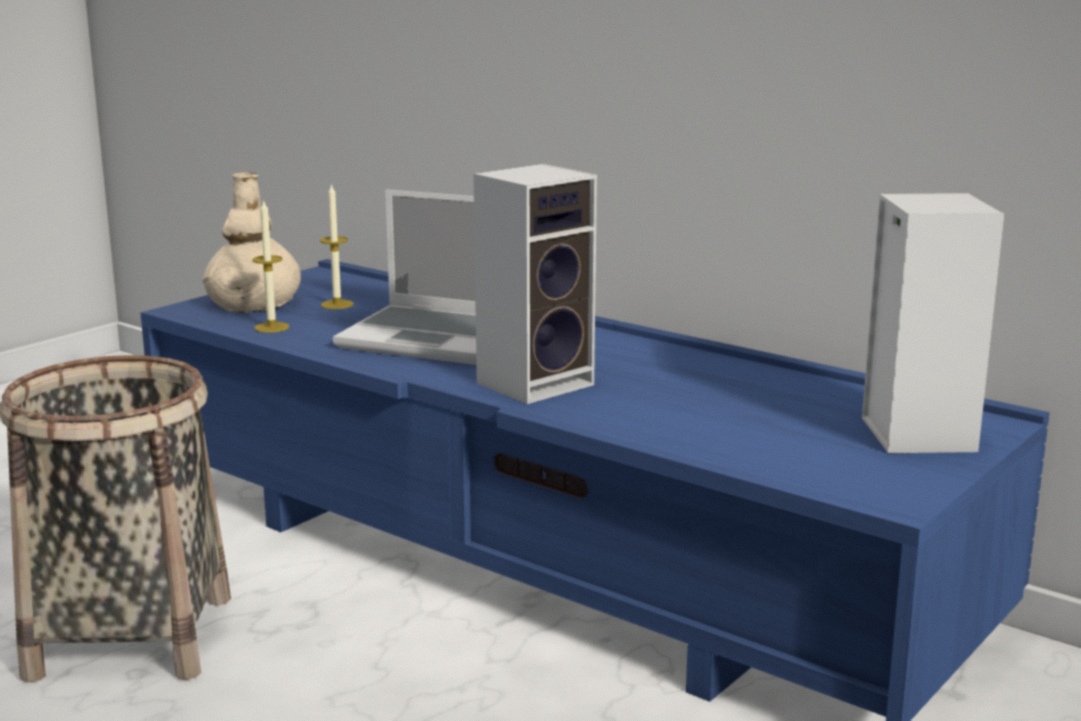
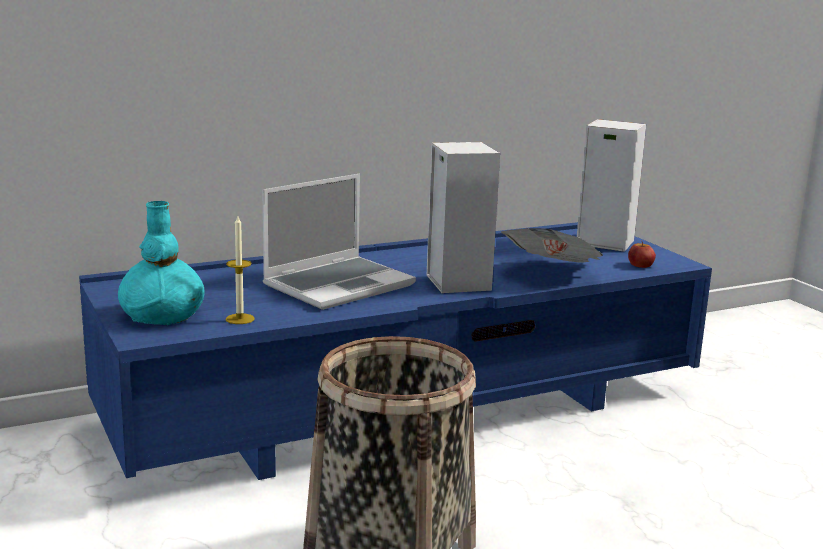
camera: 65 degrees left, 0 degrees up
beige vase [202,172,301,313] -> turquoise vase [118,201,205,325]
candle [320,184,354,309] -> none
none -> newspaper [501,228,603,263]
none -> apple [628,240,656,268]

